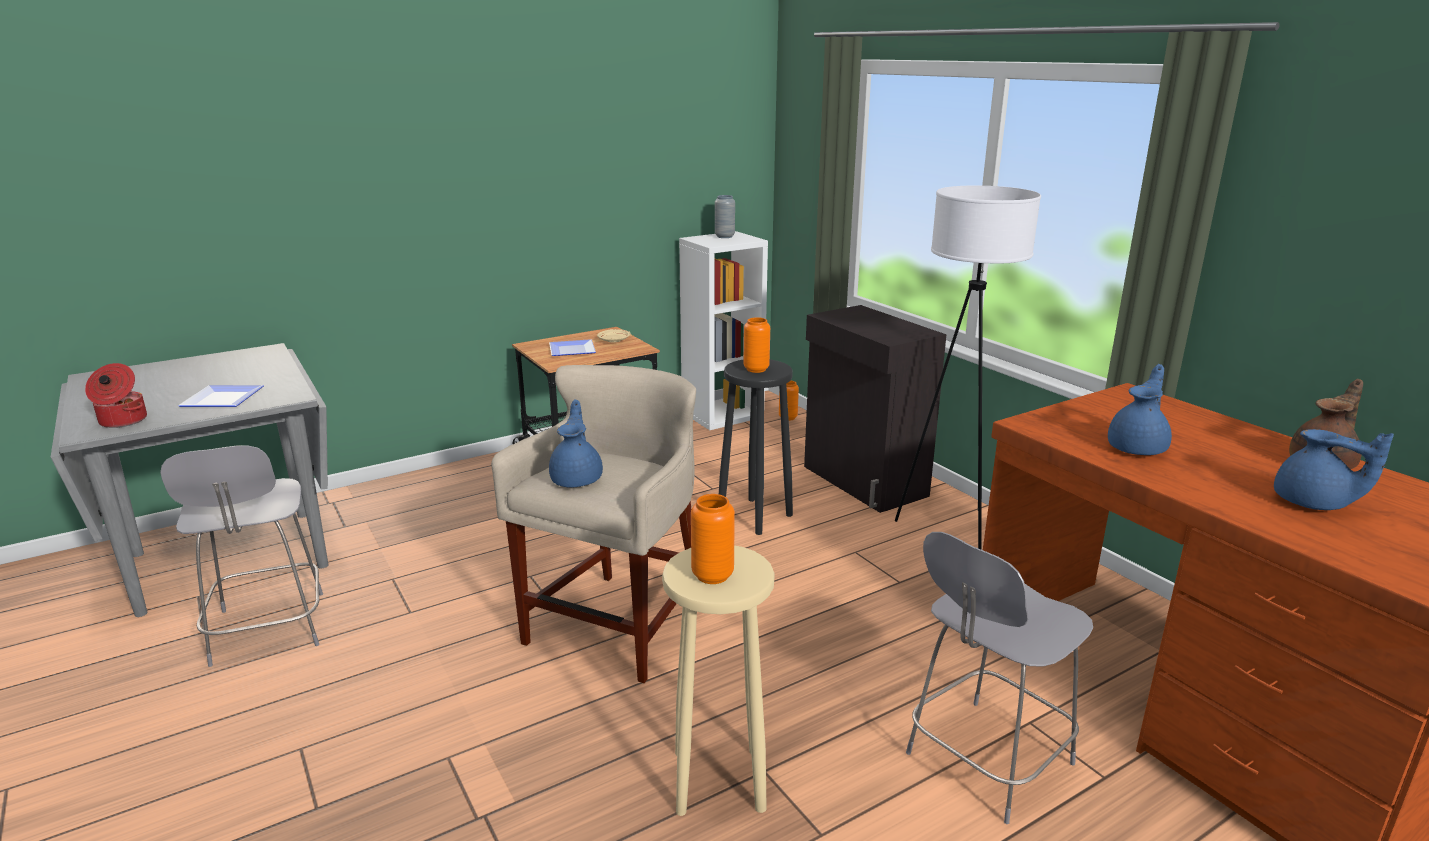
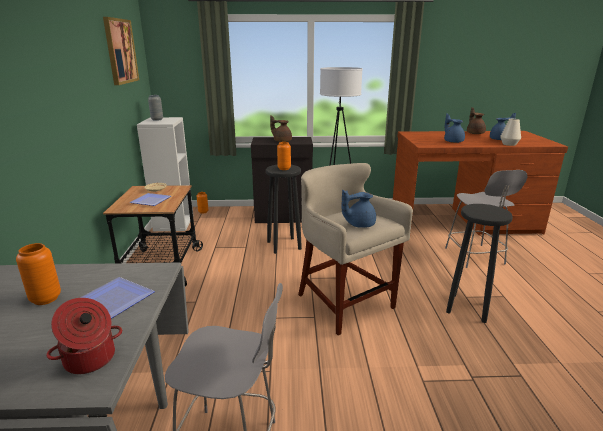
camera: 60 degrees left, 0 degrees up
blue teapot [549,400,603,488] -> blue teapot turned 45 degrees counterclockwise [341,190,376,228]
beige stool [662,545,775,816] -> black stool [446,204,513,323]
orange vase [691,494,735,584] -> orange vase moved to [16,243,61,305]
none -> picture [103,17,139,85]
none -> brown teapot [270,115,292,142]
none -> white vase [500,119,521,146]

